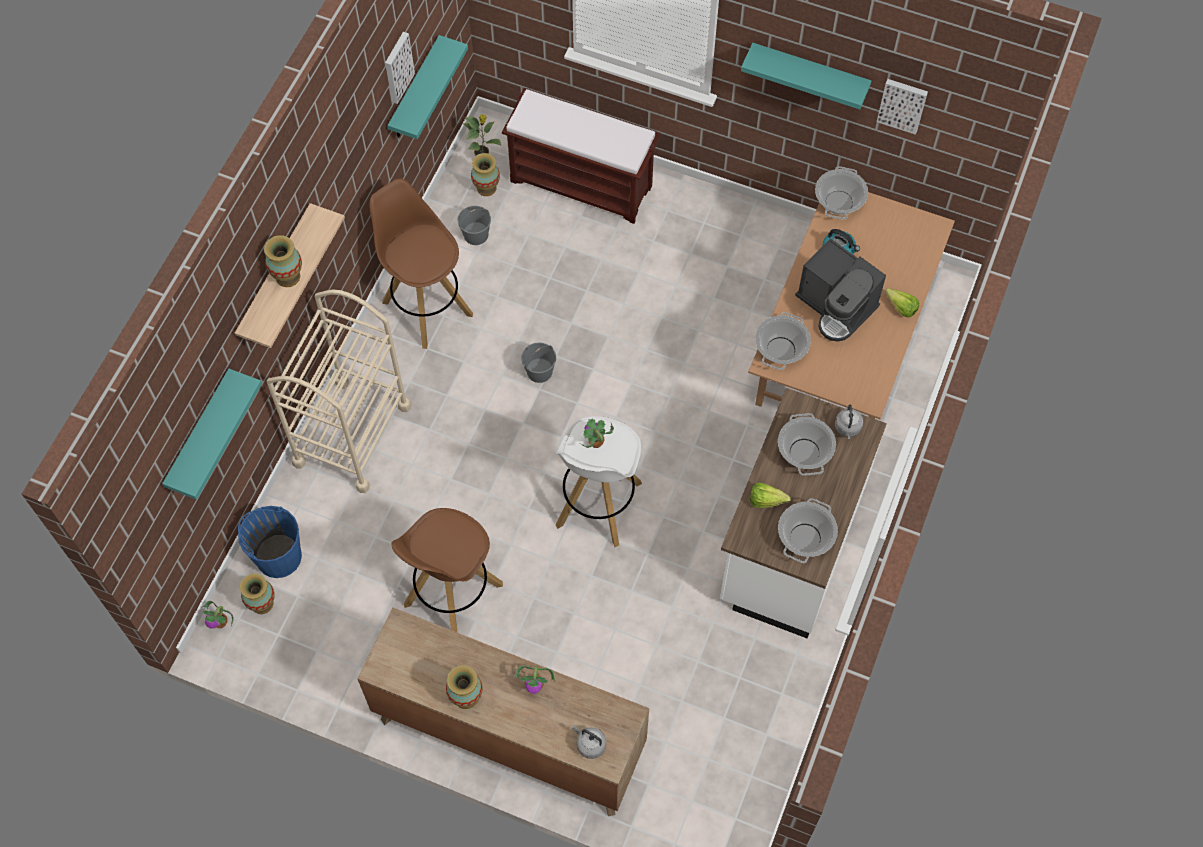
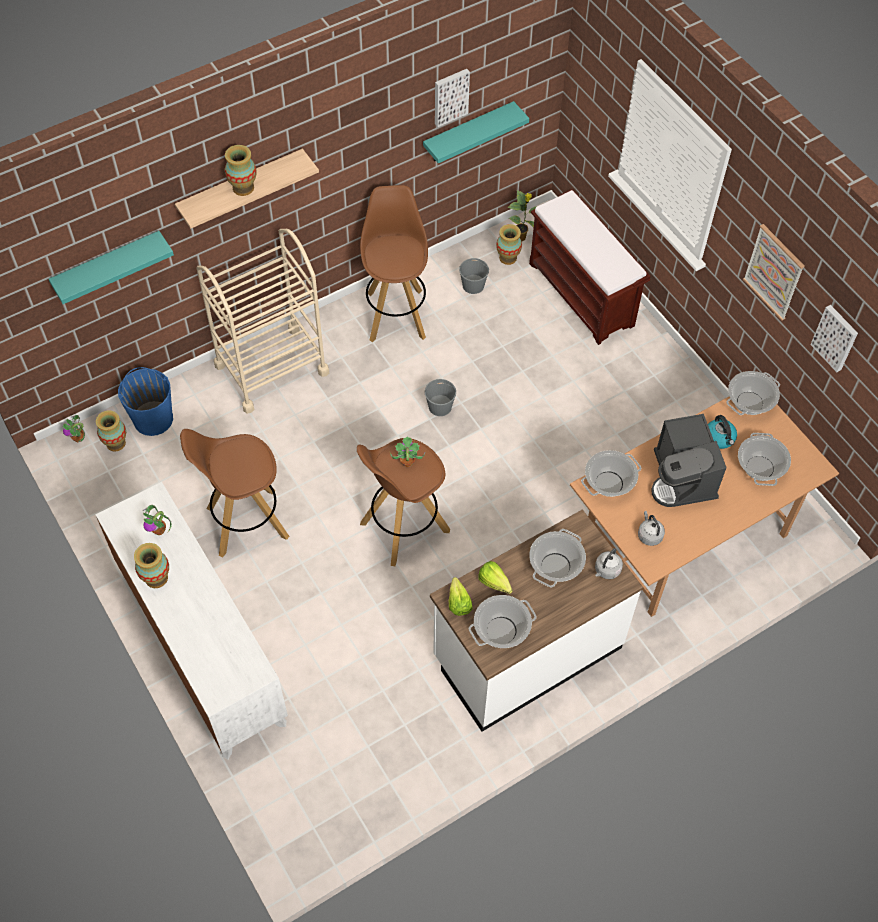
camera: 35 degrees right, 5 degrees down
brown dresser [357,607,649,816] -> white dresser [95,482,288,759]
potted plant [514,665,555,694] -> potted plant moved to [142,505,172,535]
white stool [556,416,642,547] -> brown stool [357,438,450,566]
grey kettle [572,725,606,759] -> grey kettle moved to [638,511,665,546]
turquoise shelf [741,43,871,109] -> picture [743,224,805,321]
lettuce [885,288,919,318] -> lettuce moved to [449,577,473,616]
none -> cooking pot [738,433,791,486]

